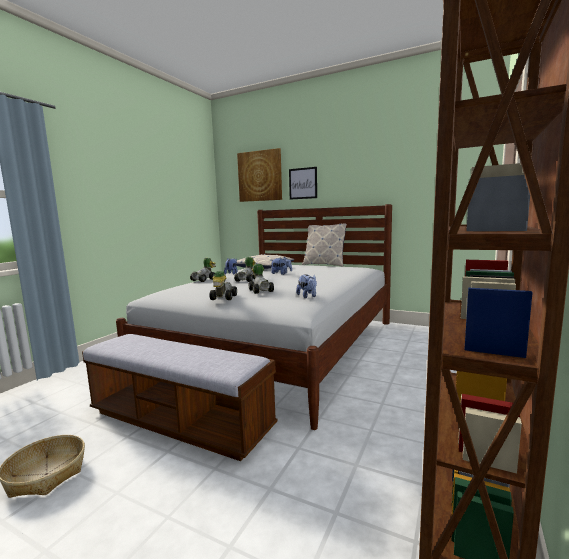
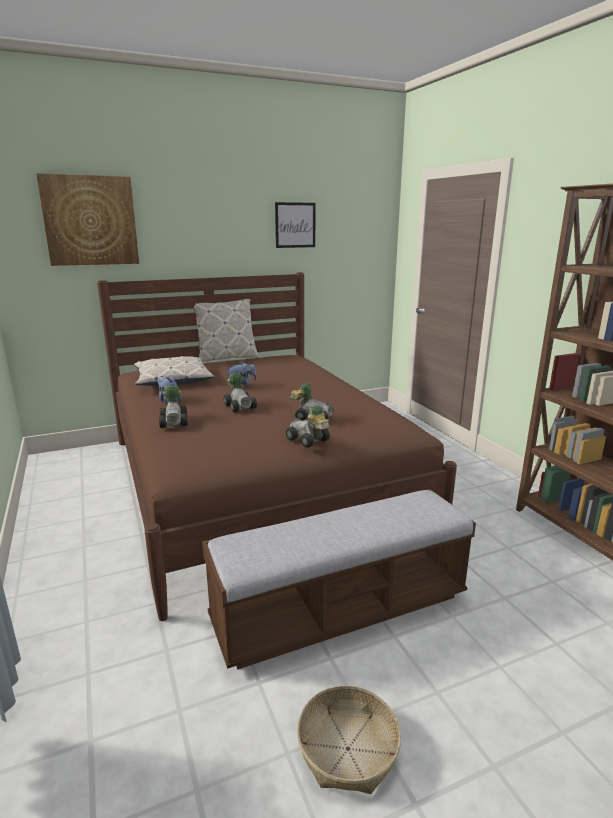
camera: 50 degrees left, 10 degrees up
white bed [116,204,392,430] -> brown bed [97,272,457,621]
picture [289,167,317,200] -> picture moved to [275,202,316,248]
plush toy [296,274,317,298] -> none

